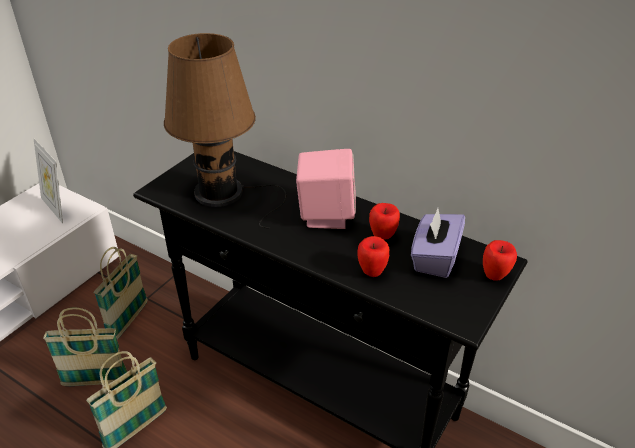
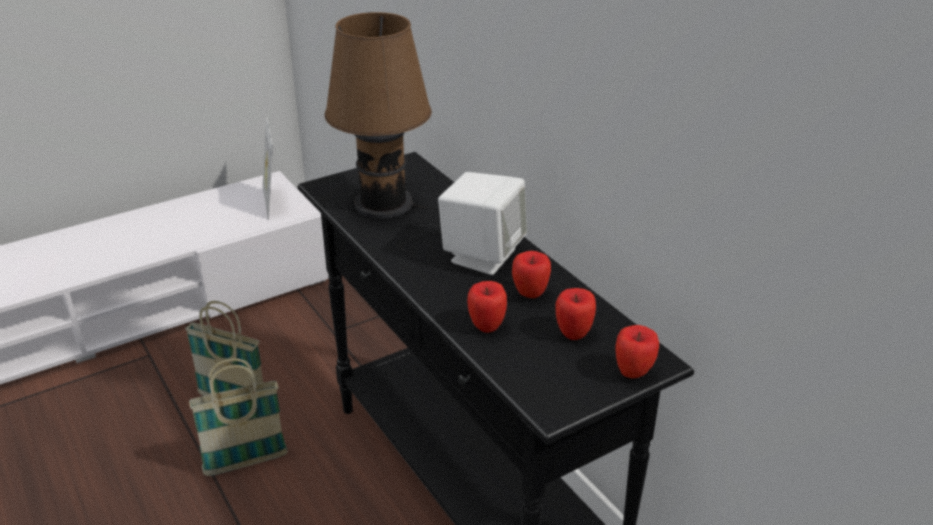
camera: 25 degrees right, 5 degrees down
basket [94,247,148,340] -> none
pink speaker [296,149,356,229] -> white speaker [438,172,527,275]
purple tissue box [411,208,465,278] -> apple [556,288,596,340]

